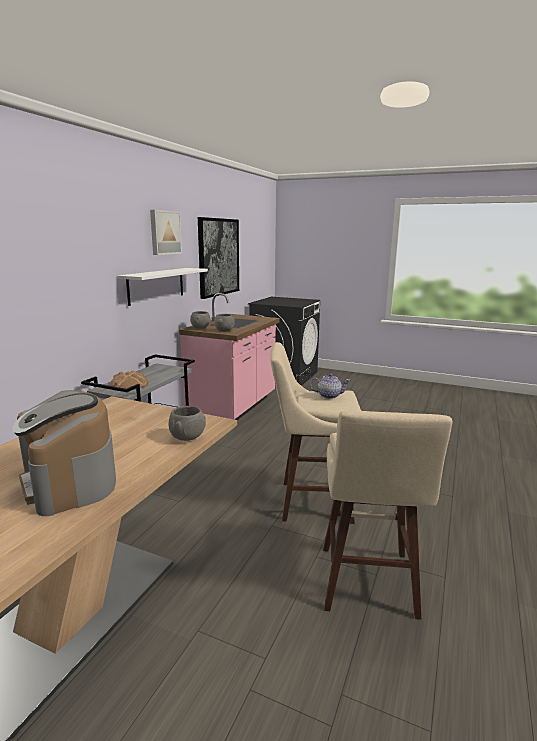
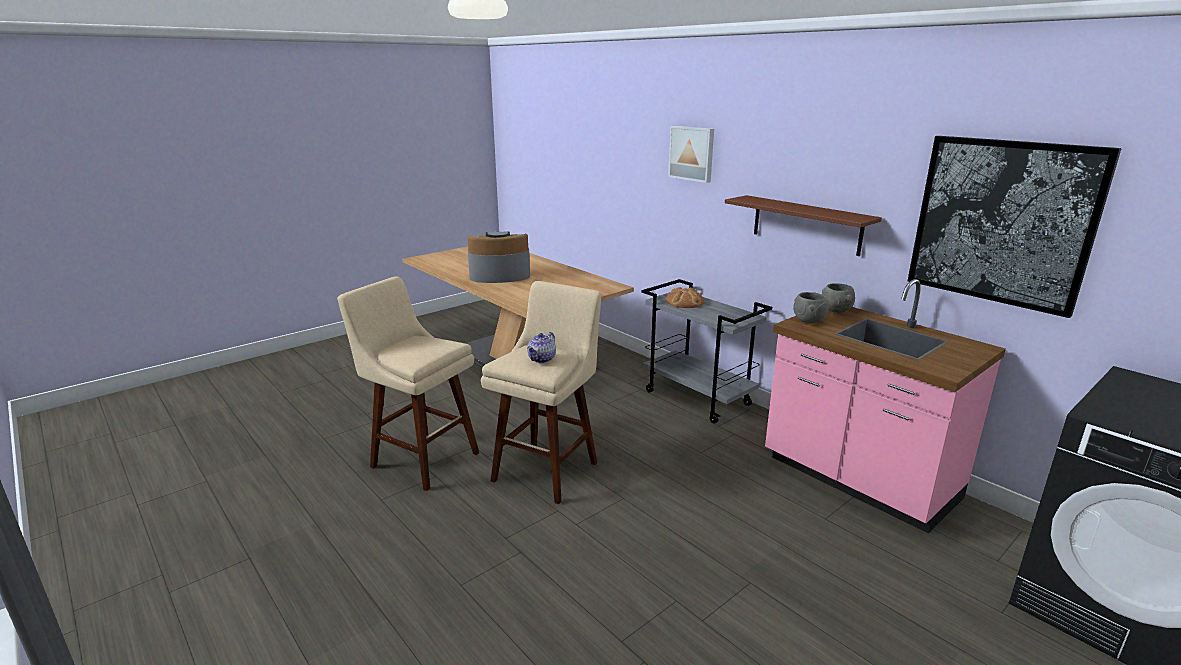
camera: 115 degrees right, 5 degrees up
white shelf [118,268,208,306] -> brown shelf [725,195,882,256]
picture [150,210,182,255] -> picture moved to [668,126,714,183]
grey bowl [168,406,206,441] -> none

